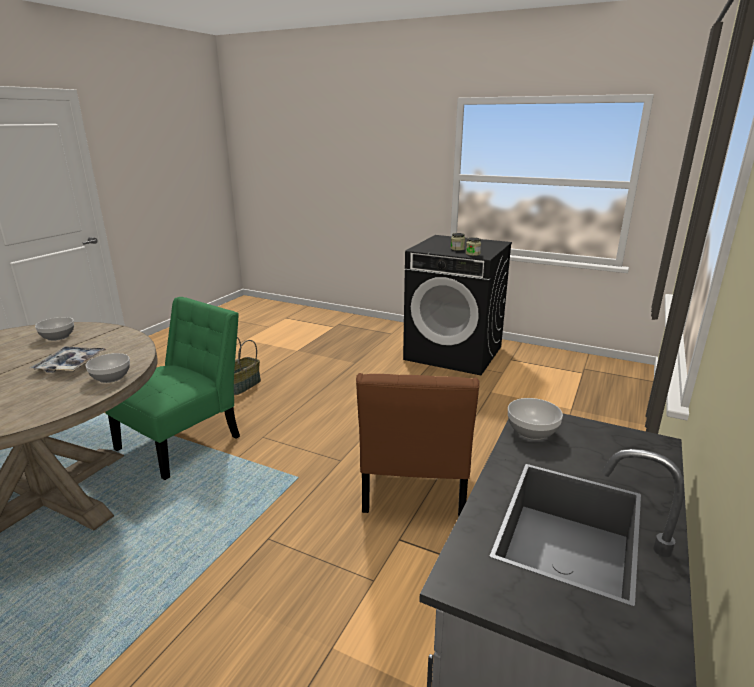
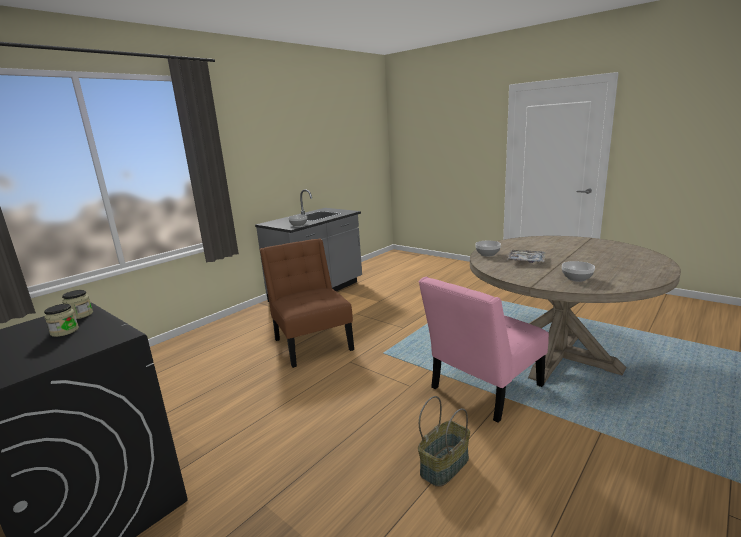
camera: 165 degrees left, 5 degrees down
green chair [105,297,240,480] -> pink chair [419,277,549,423]
brown chair [356,373,480,517] -> brown chair turned 45 degrees counterclockwise [260,238,354,368]

